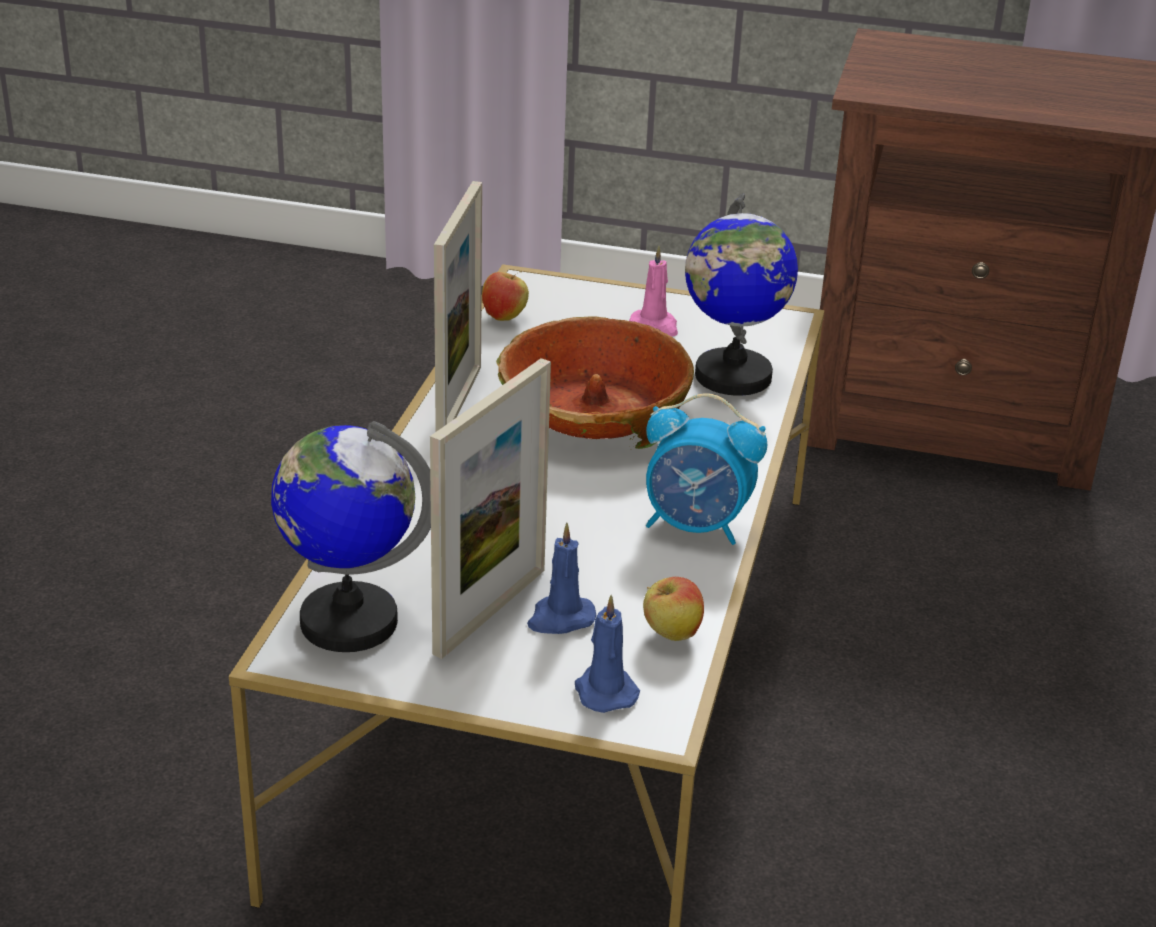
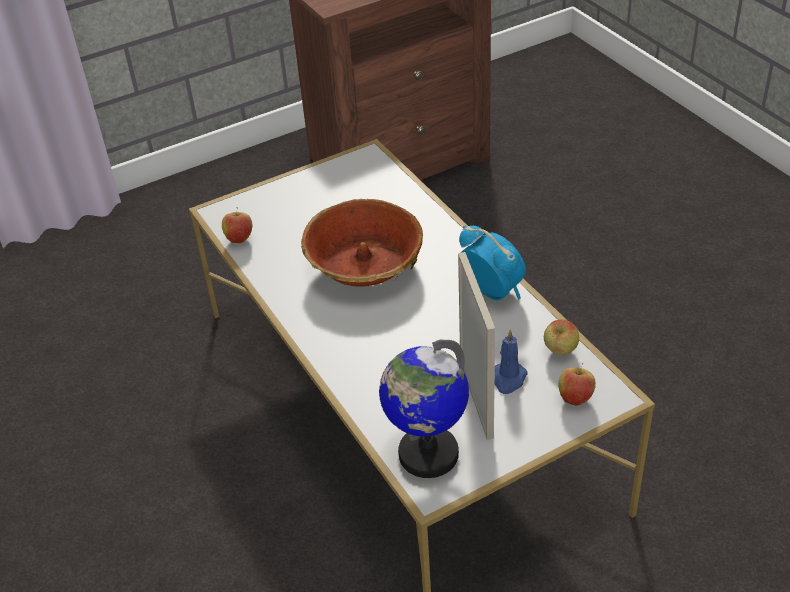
camera: 40 degrees left, 10 degrees up
picture frame [434,181,482,432] -> none
blue candle [575,595,640,713] -> apple [558,363,596,406]
pink candle [629,246,678,337] -> none
alarm clock [646,393,767,545] -> alarm clock turned 105 degrees counterclockwise [459,225,526,300]
globe [685,194,798,396] -> none

